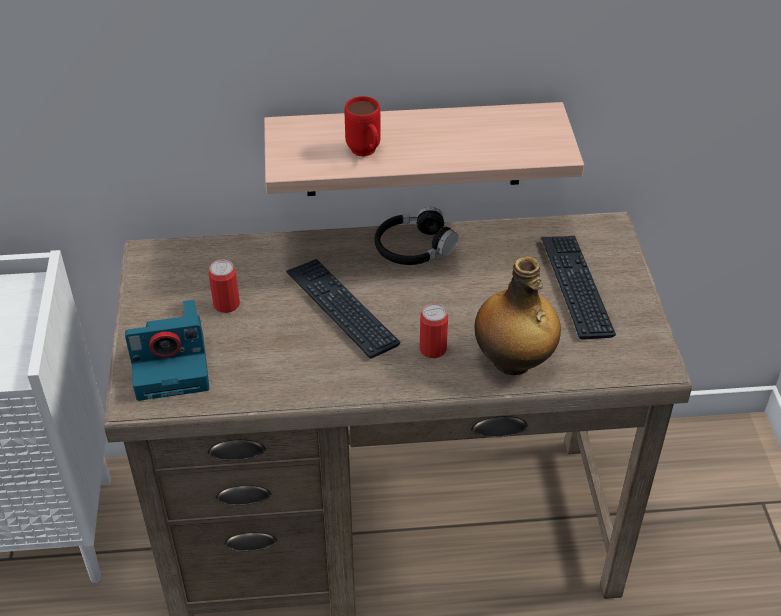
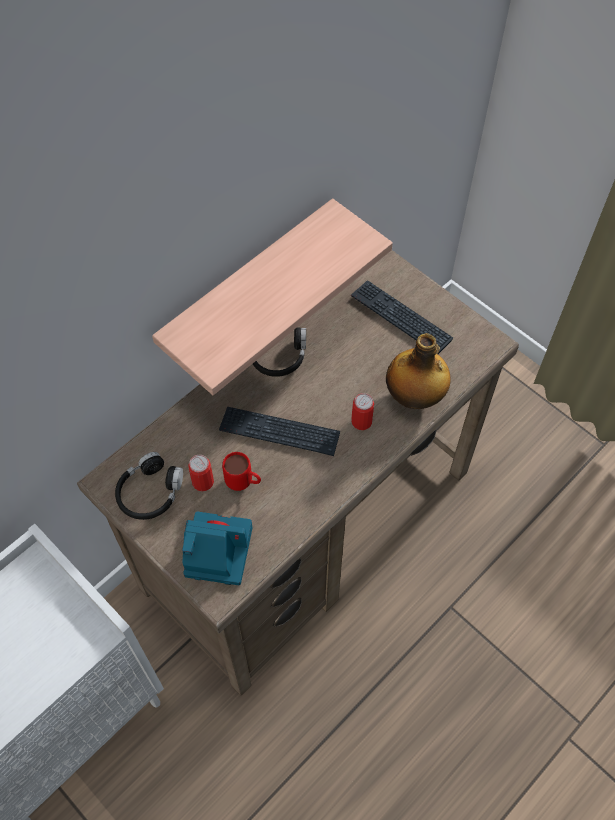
camera: 40 degrees left, 15 degrees up
camera [125,300,209,401] -> camera turned 120 degrees counterclockwise [182,512,252,585]
red mug [345,96,381,157] -> red mug moved to [222,452,261,491]
none -> black headphones [115,452,183,520]

